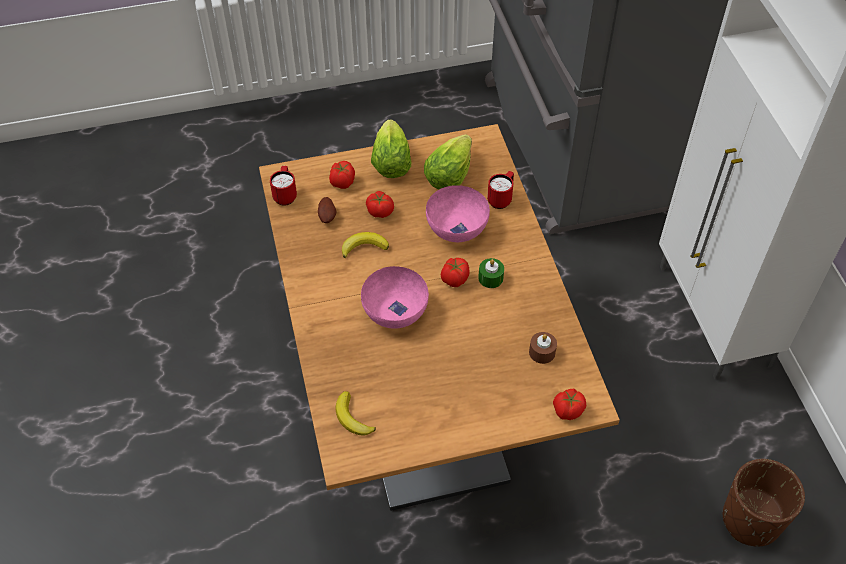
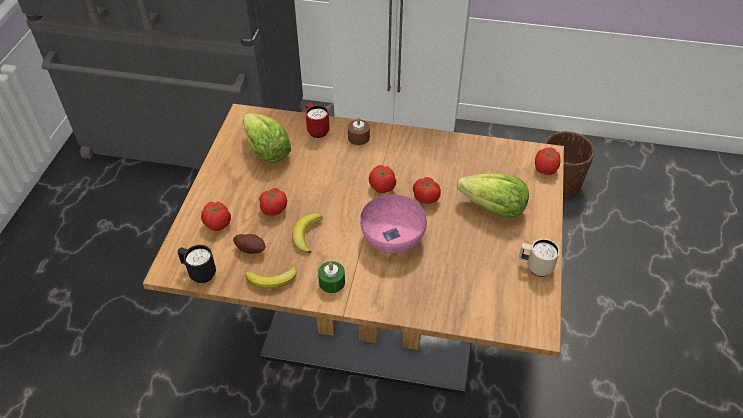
camera: 65 degrees left, 5 degrees down
red mug [270,166,297,206] -> black mug [178,245,216,283]
banana [335,391,376,436] -> banana moved to [245,267,296,289]
lettuce [371,119,411,178] -> lettuce moved to [457,173,529,218]
pink bowl [426,185,490,242] -> none
green candle [478,258,504,288] -> green candle moved to [318,261,345,293]
brown candle [529,332,557,364] -> brown candle moved to [348,117,370,145]
none -> tomato [413,177,441,204]
none -> beige mug [519,239,560,277]

